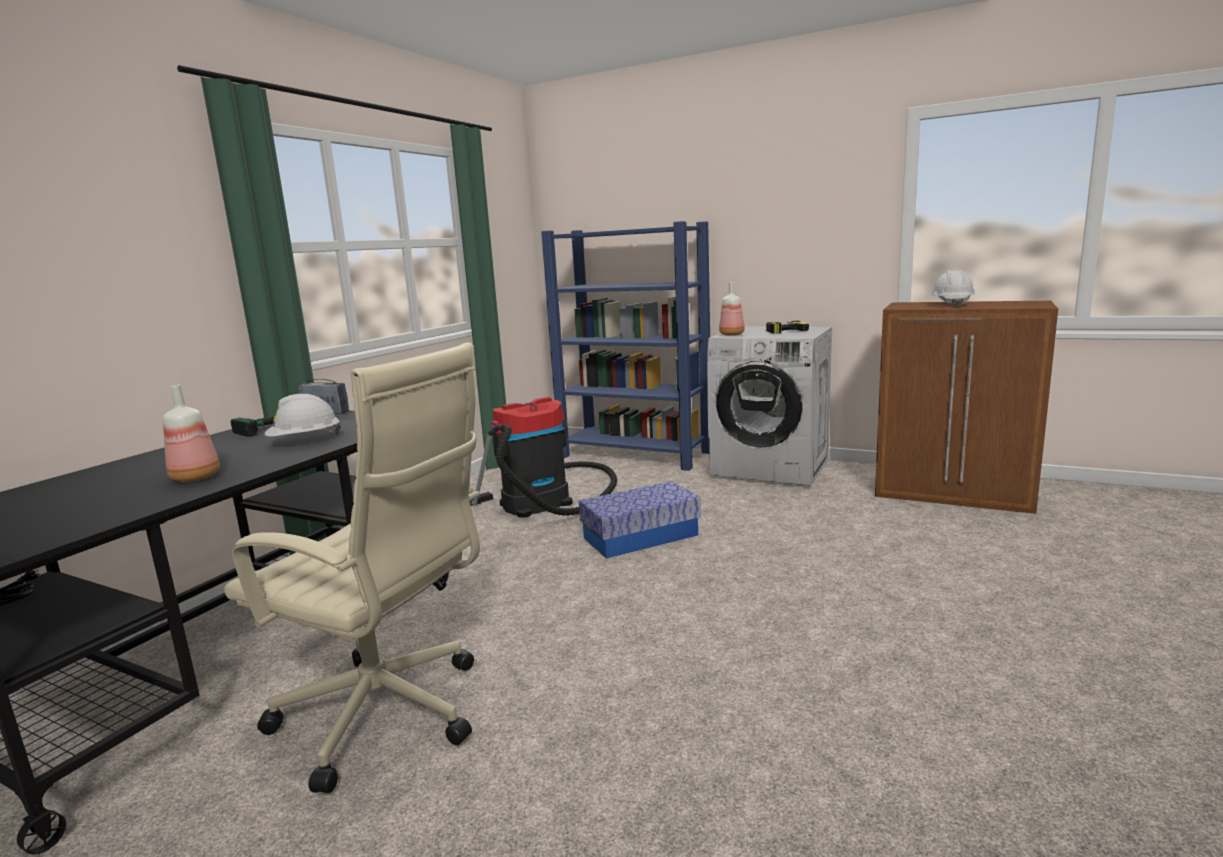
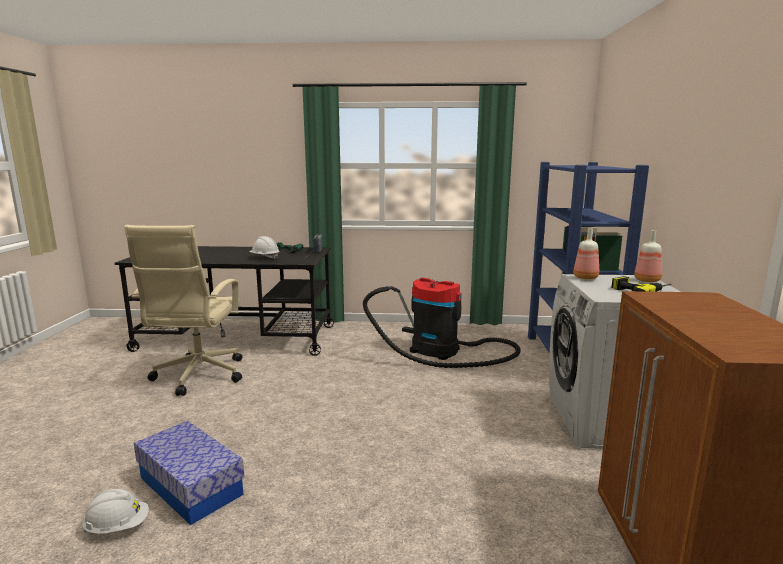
camera: 65 degrees right, 0 degrees up
bottle [163,385,220,482] -> bottle moved to [634,230,662,282]
storage box [579,481,701,558] -> storage box moved to [134,421,245,525]
white hard hat [932,270,975,307] -> white hard hat moved to [82,489,149,534]

